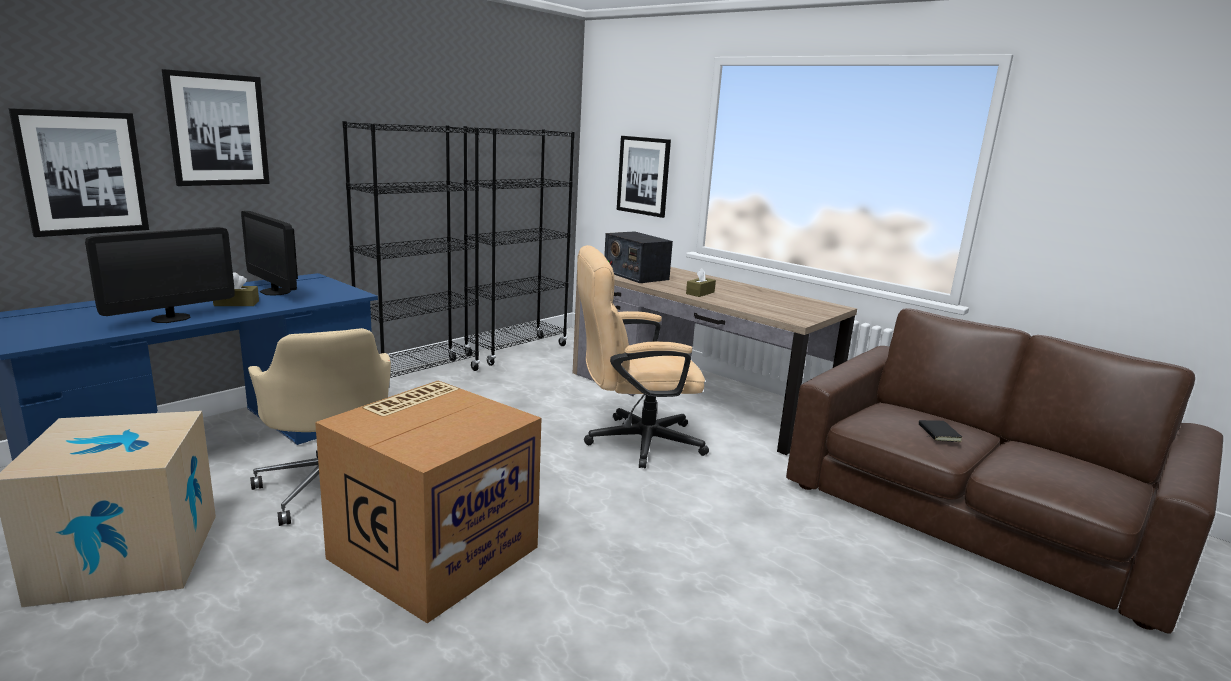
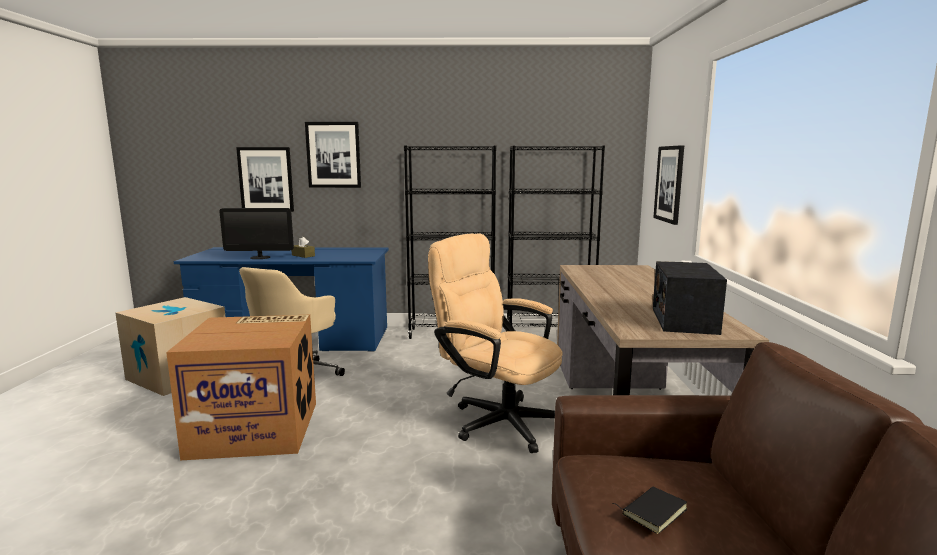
camera: 50 degrees right, 5 degrees down
monitor [241,211,298,296] -> none
radio [604,231,673,283] -> radio moved to [653,261,727,335]
brown tissue box [686,268,716,297] -> none

